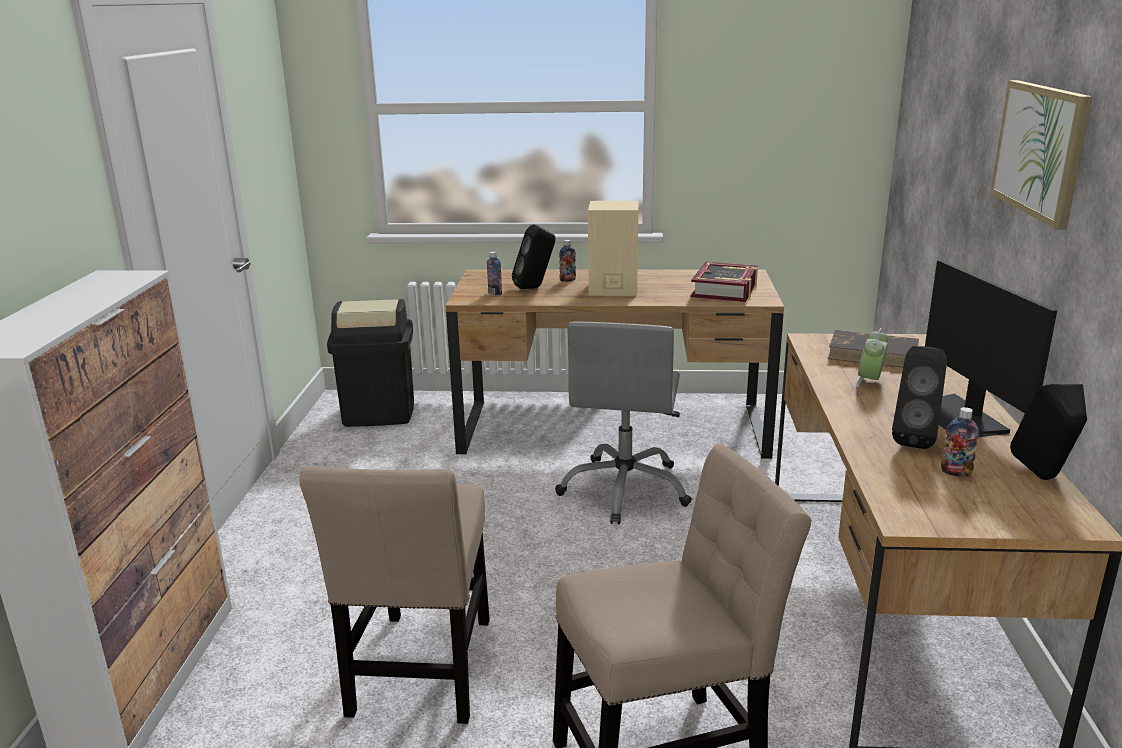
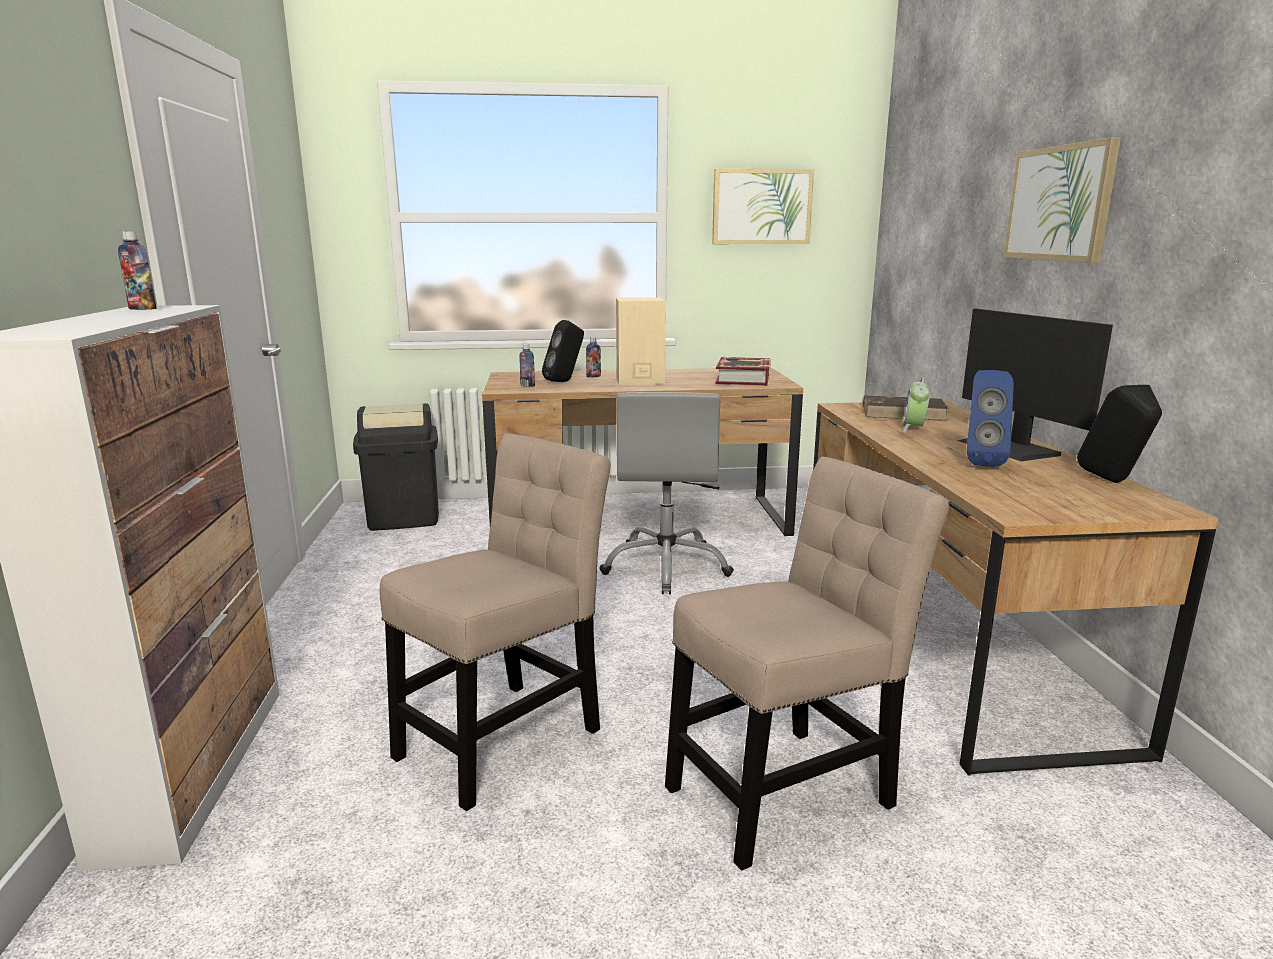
camera: 10 degrees left, 5 degrees down
beige chair [299,466,490,724] -> beige chair turned 135 degrees counterclockwise [380,433,611,811]
black speaker [892,346,947,449] -> blue speaker [967,370,1014,467]
bottle [941,407,979,477] -> bottle moved to [118,231,157,310]
none -> picture [712,169,814,244]

